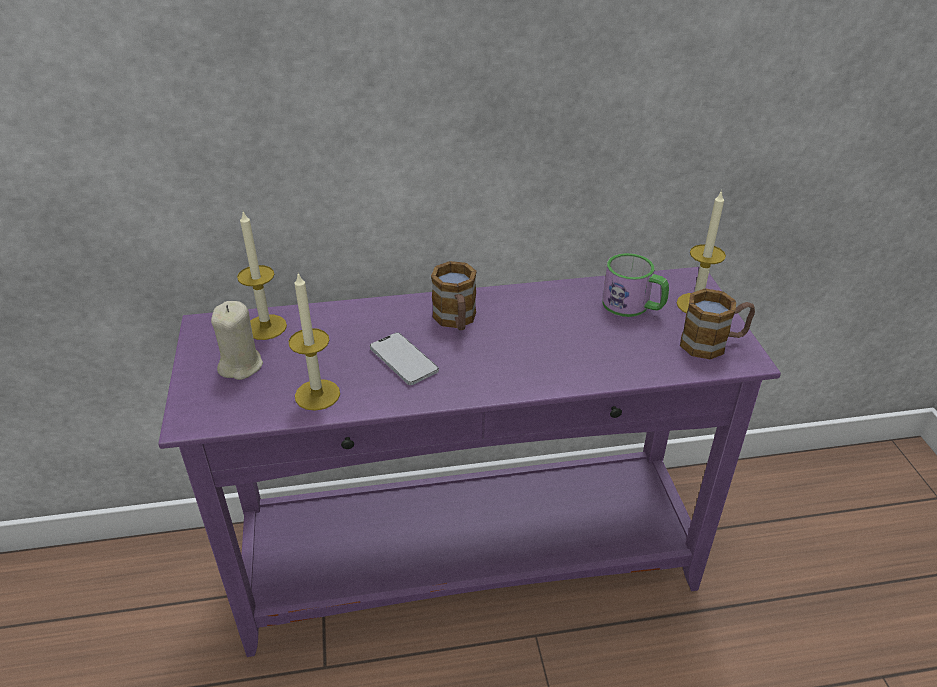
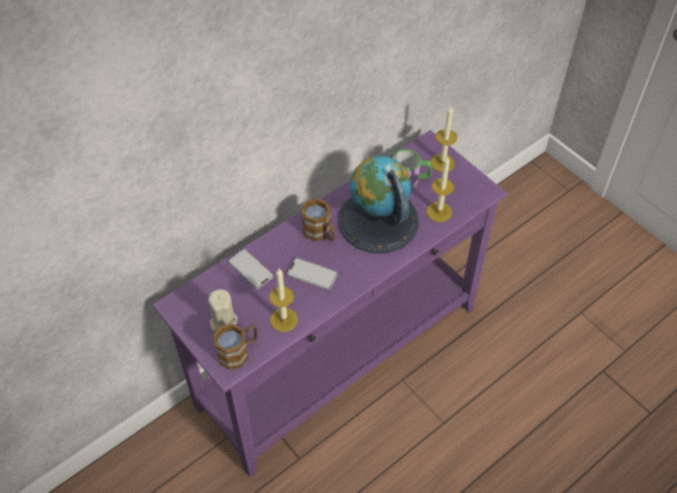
camera: 30 degrees left, 15 degrees up
candle [237,212,287,340] -> candle moved to [426,156,454,222]
mug [680,288,755,359] -> mug moved to [213,324,258,370]
none -> phone [228,249,273,289]
none -> globe [338,156,419,253]

